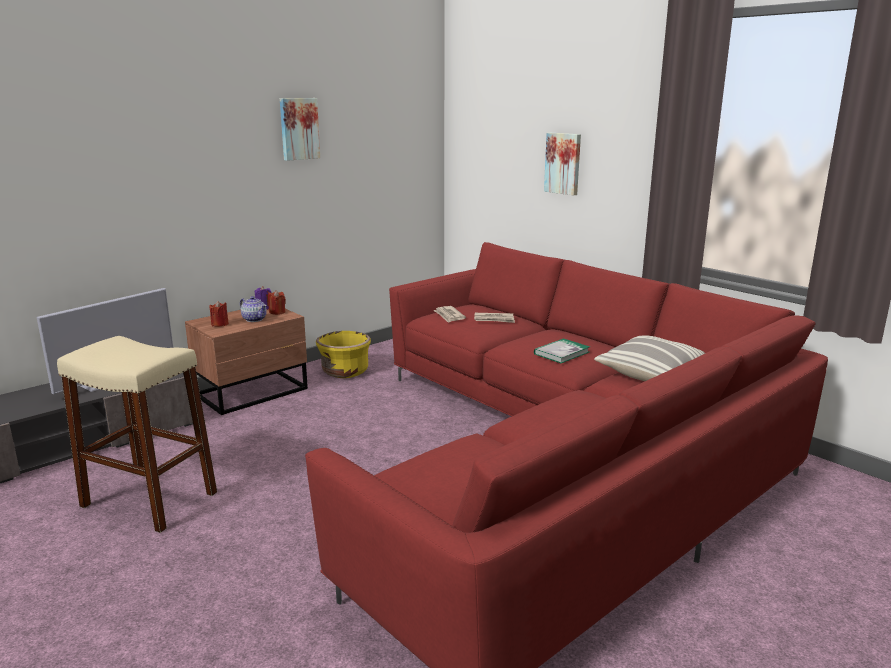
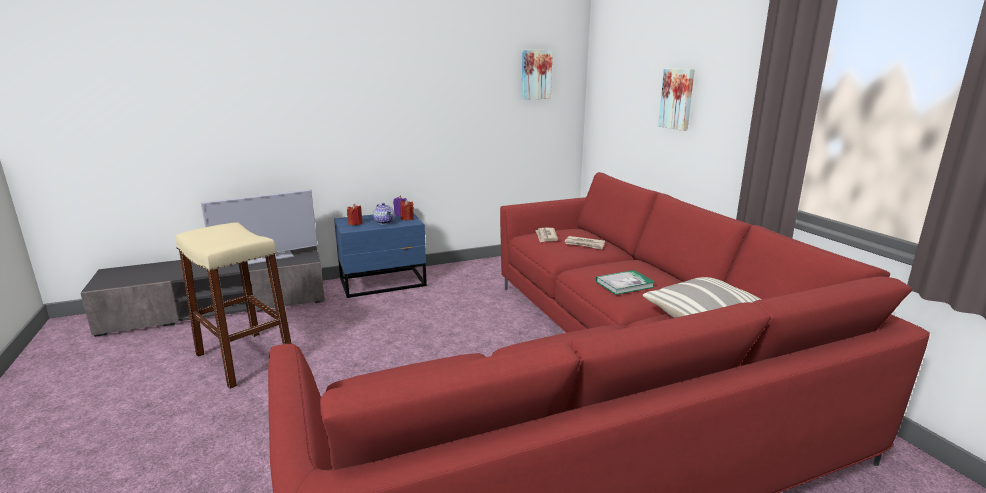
camera: 20 degrees right, 0 degrees up
brown nightstand [185,309,308,415] -> blue nightstand [334,214,427,298]
picture [280,98,320,161] -> picture moved to [522,50,553,100]
yellow planter [316,331,371,378] -> none

